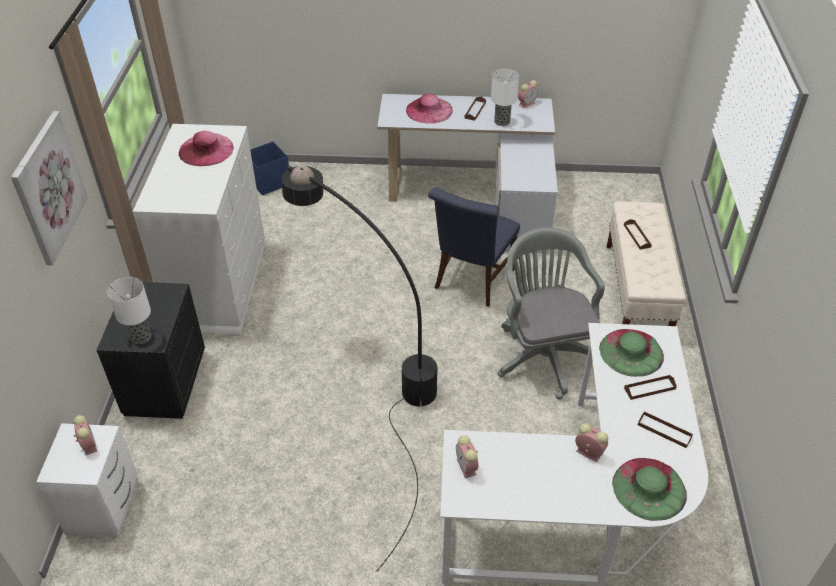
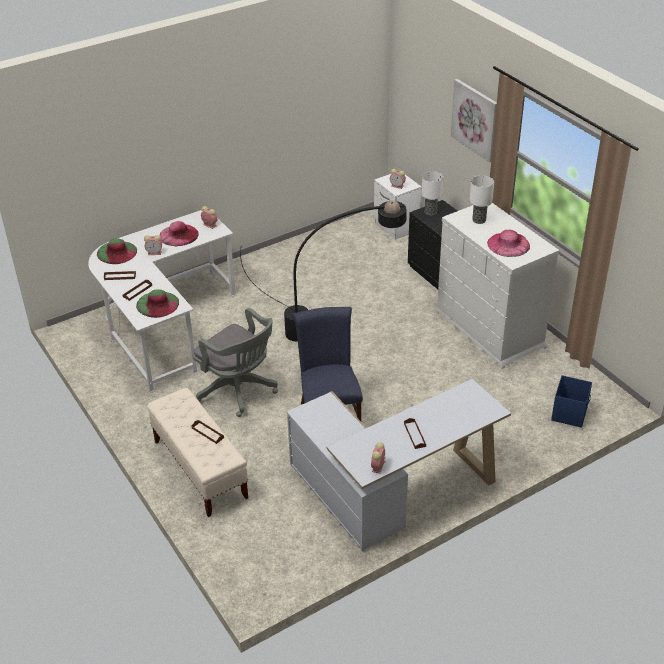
camera: 145 degrees right, 5 degrees down
pink hat [406,94,453,124] -> pink hat moved to [160,221,199,246]
table lamp [491,69,519,126] -> table lamp moved to [470,175,494,224]

